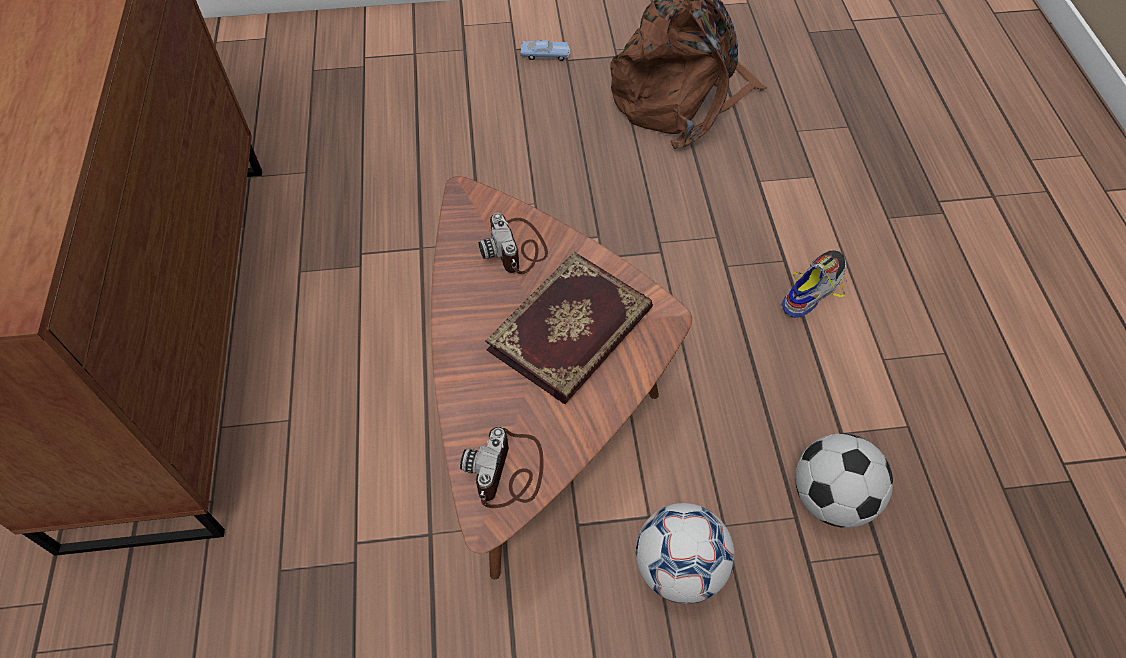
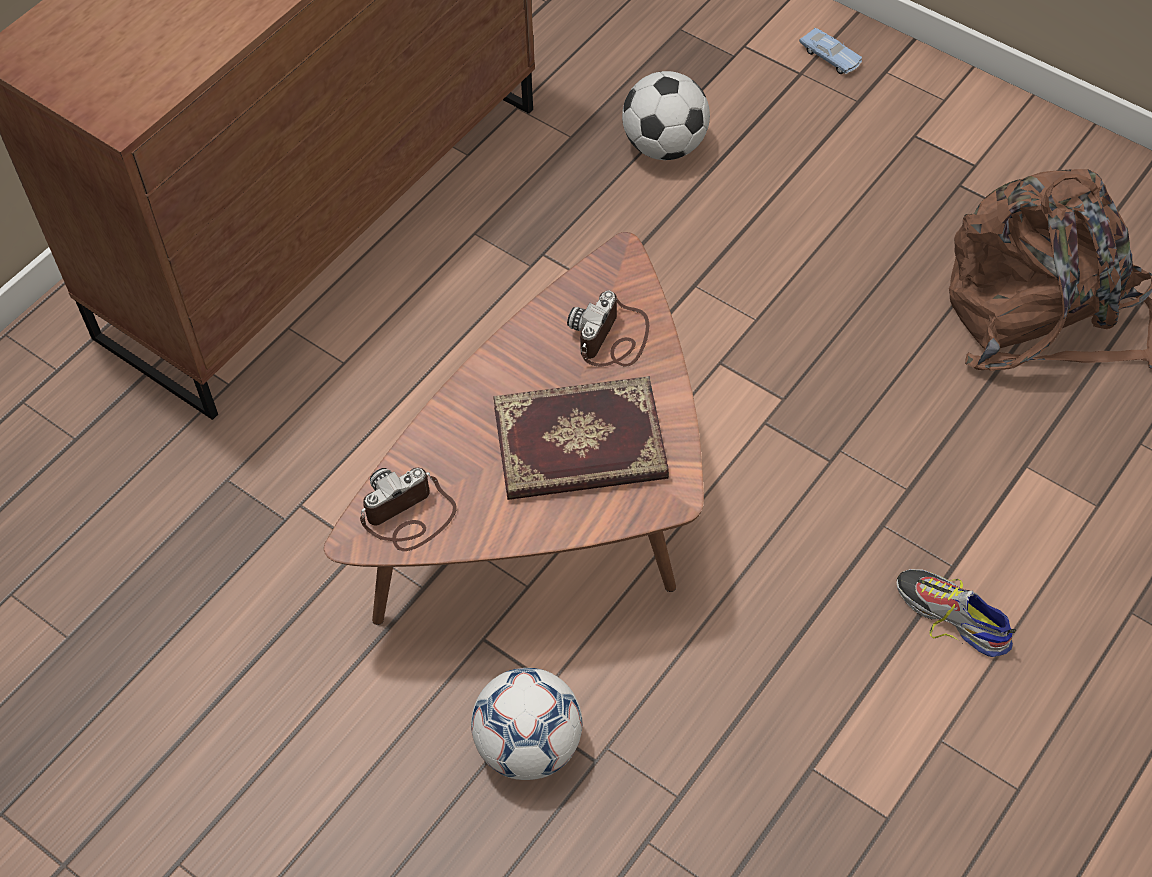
camera: 45 degrees right, 0 degrees up
blue toy car [521,40,570,61] -> blue toy car moved to [799,28,862,74]
shoe [781,250,846,318] -> shoe turned 135 degrees counterclockwise [897,569,1016,657]
football [795,433,893,528] -> football moved to [622,71,710,160]

